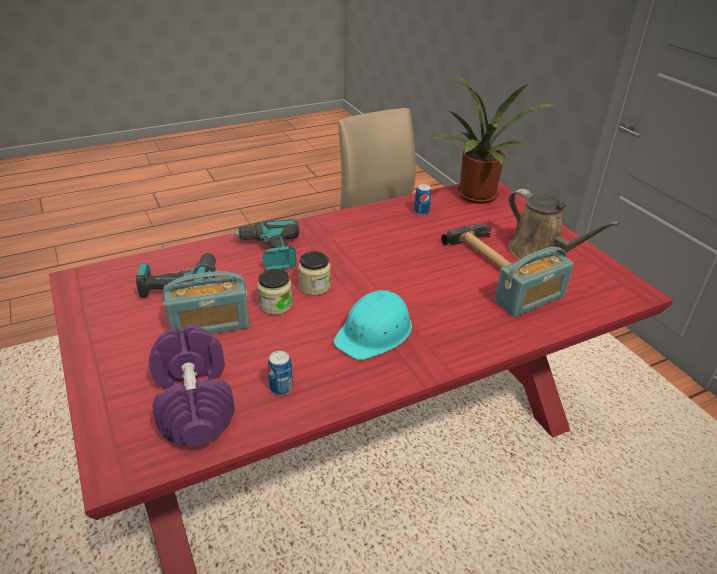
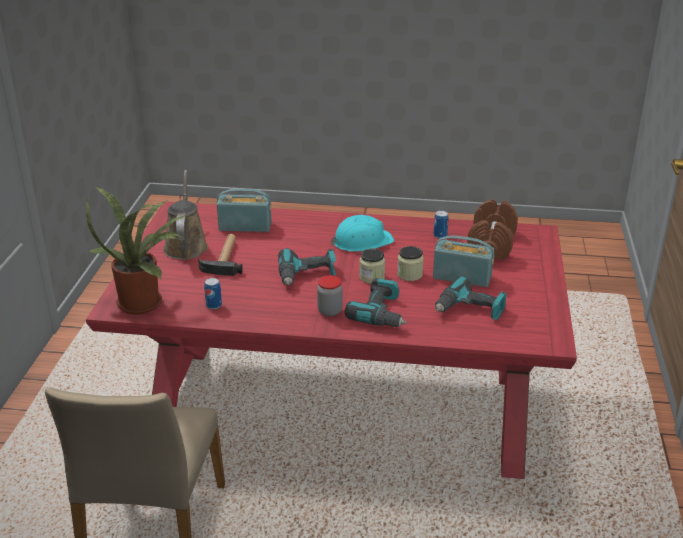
camera: 145 degrees left, 5 degrees down
purple dumbbell [149,325,235,446] -> brown dumbbell [467,199,518,260]
none -> power drill [278,248,336,285]
none -> jar [317,275,342,317]

